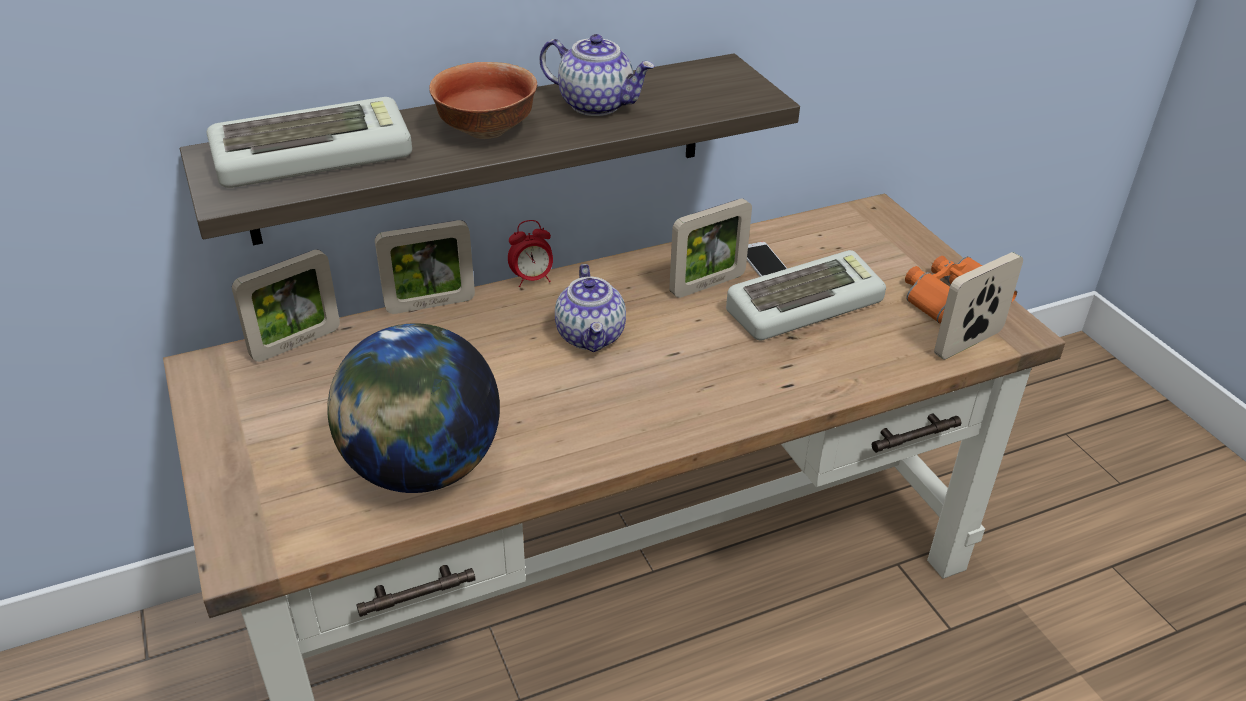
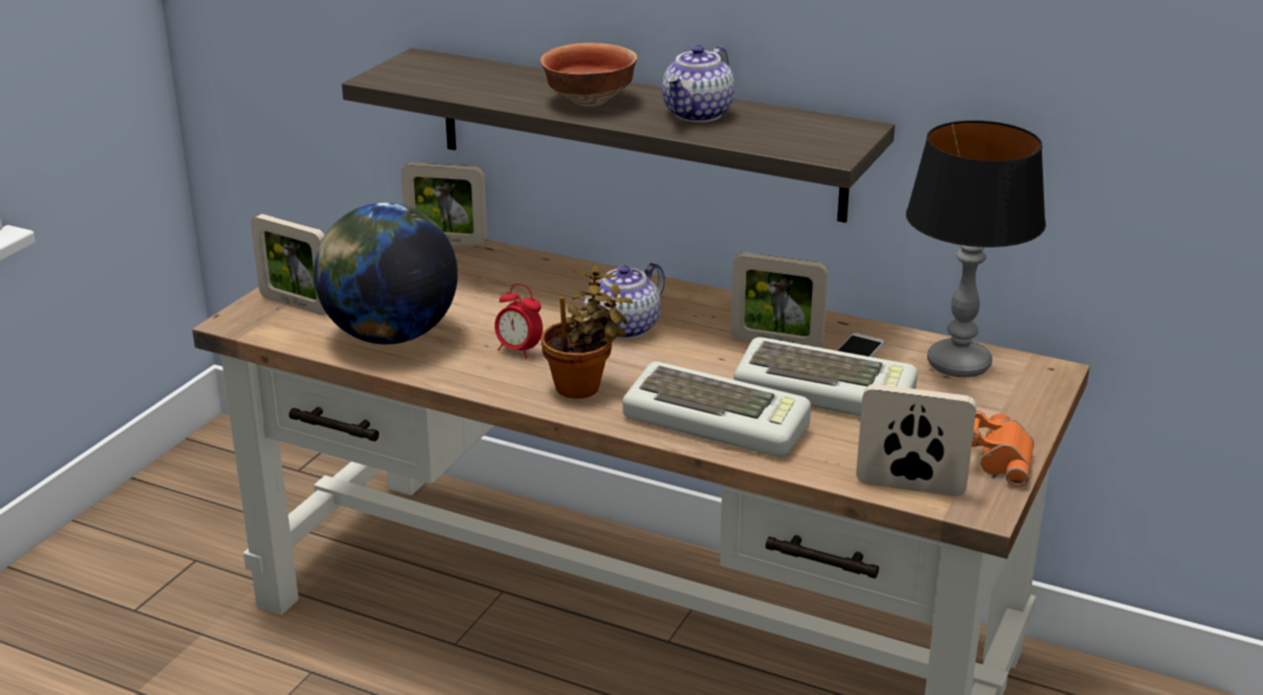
camera: 50 degrees right, 10 degrees down
keyboard [207,97,412,188] -> keyboard moved to [623,362,811,457]
picture frame [375,220,475,314] -> picture frame moved to [251,214,327,315]
alarm clock [508,220,553,287] -> alarm clock moved to [495,284,543,359]
teapot [540,34,655,116] -> teapot turned 45 degrees clockwise [662,45,735,122]
none -> potted plant [541,266,633,399]
none -> table lamp [906,120,1046,377]

